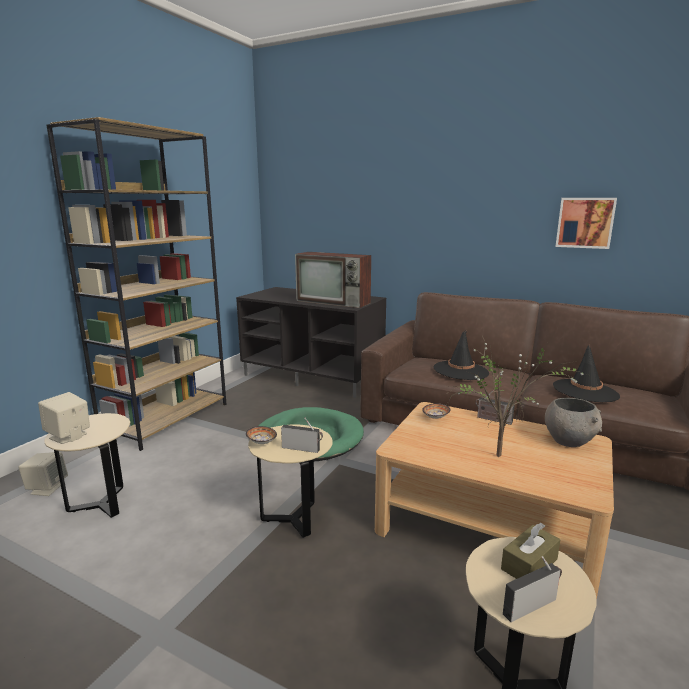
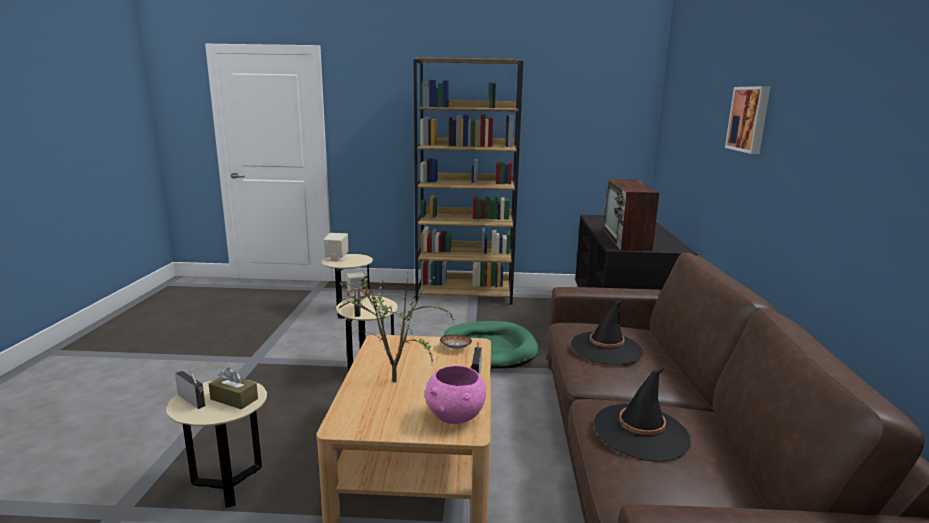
camera: 65 degrees right, 0 degrees up
grey bowl [545,398,602,447] -> pink bowl [425,365,486,424]
picture [555,198,617,249] -> picture moved to [725,86,771,154]

